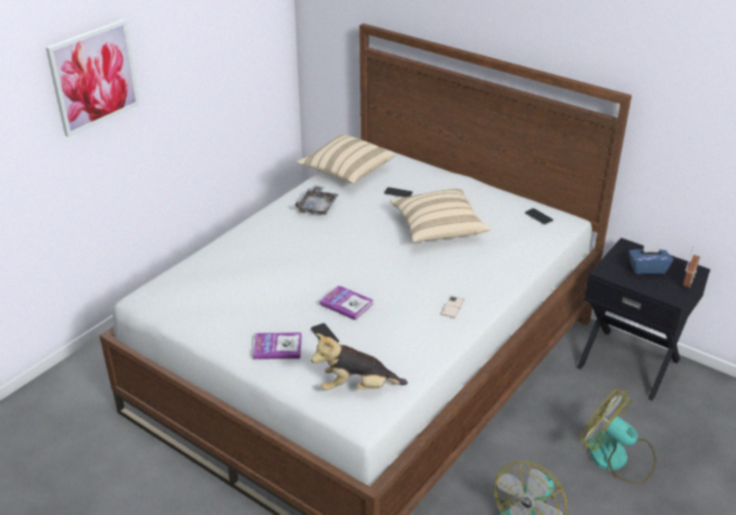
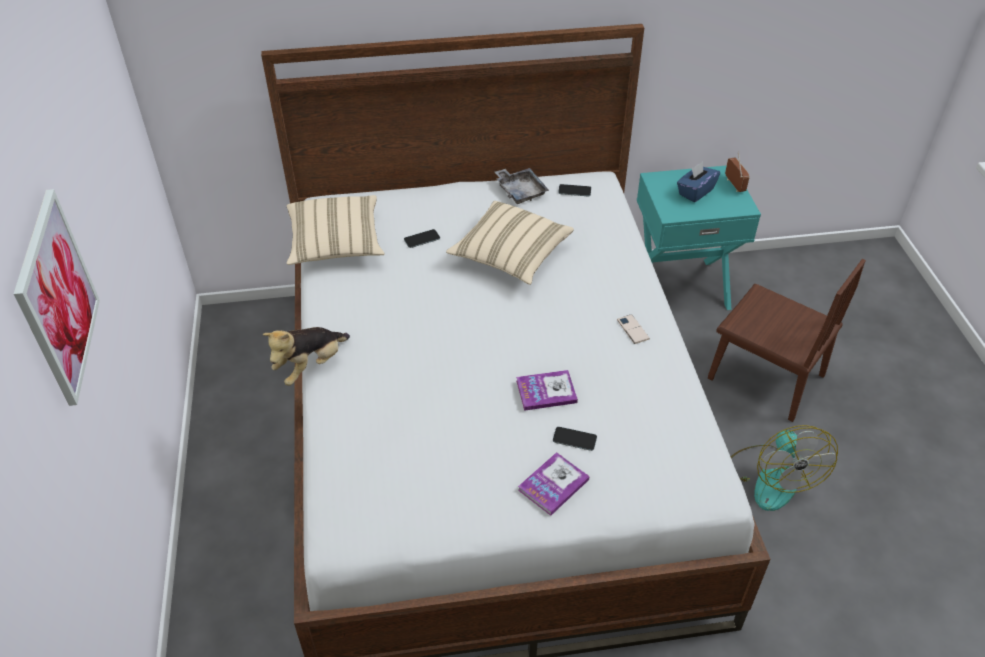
camera: 45 degrees left, 10 degrees up
grey tray [295,185,339,215] -> grey tray moved to [495,168,549,204]
plush toy [311,333,408,390] -> plush toy moved to [263,327,350,386]
black nightstand [577,238,710,401] -> turquoise nightstand [637,165,761,310]
fan [579,389,656,484] -> brown chair [708,259,866,422]

